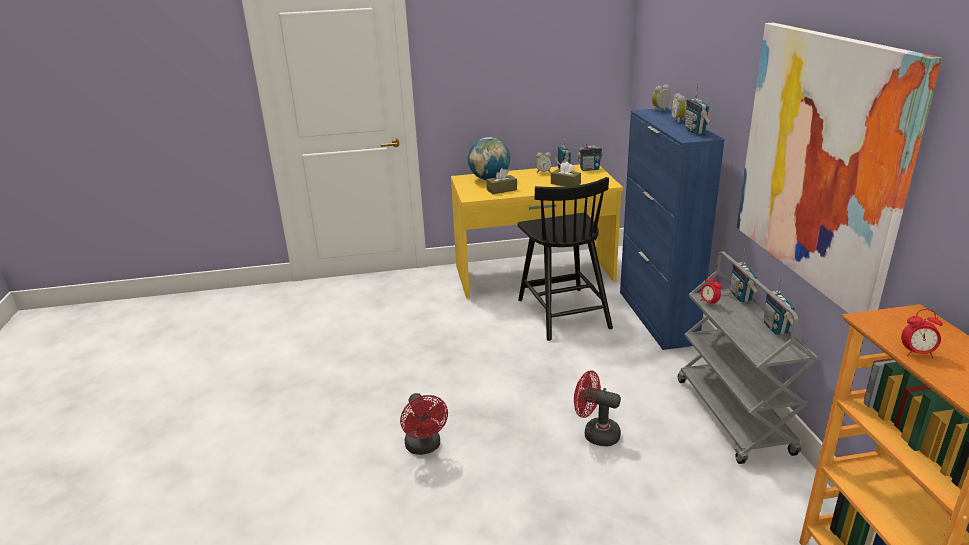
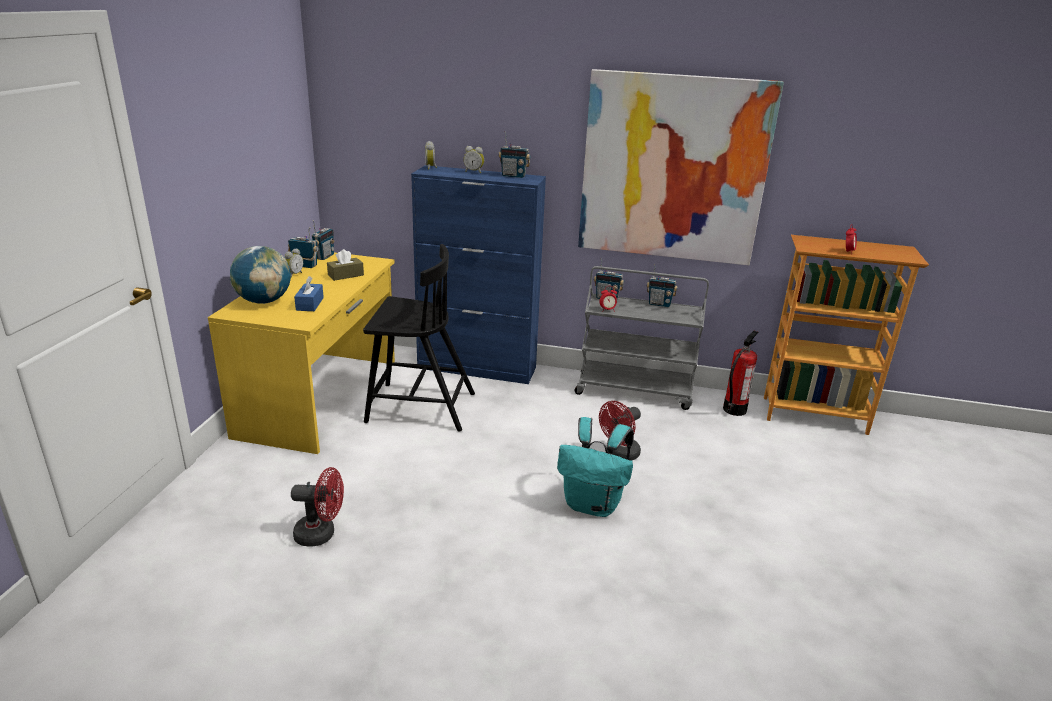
camera: 70 degrees left, 0 degrees up
red fan [400,393,448,455] -> red fan moved to [291,467,344,547]
brown tissue box [487,168,517,194] -> blue tissue box [294,276,324,311]
none -> turquoise backpack [557,417,634,517]
none -> fire extinguisher [723,331,759,416]

